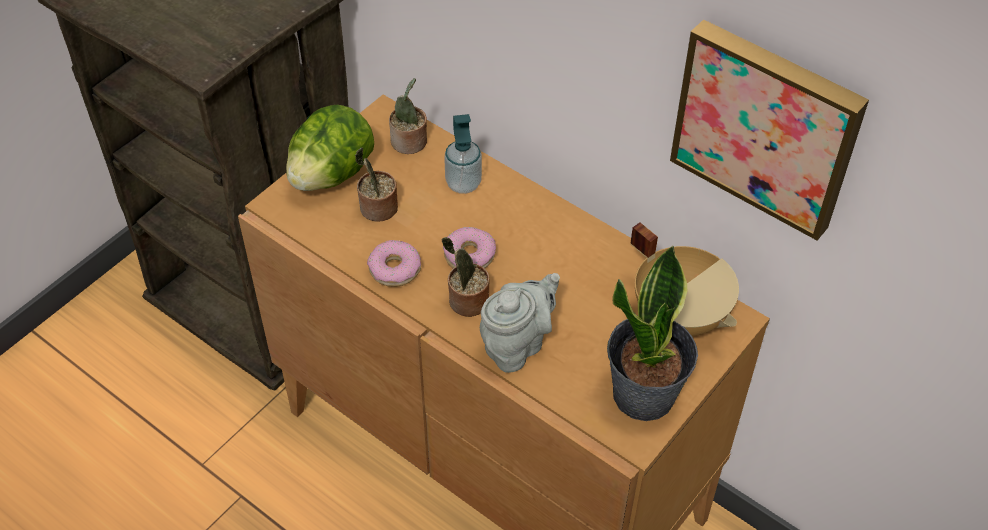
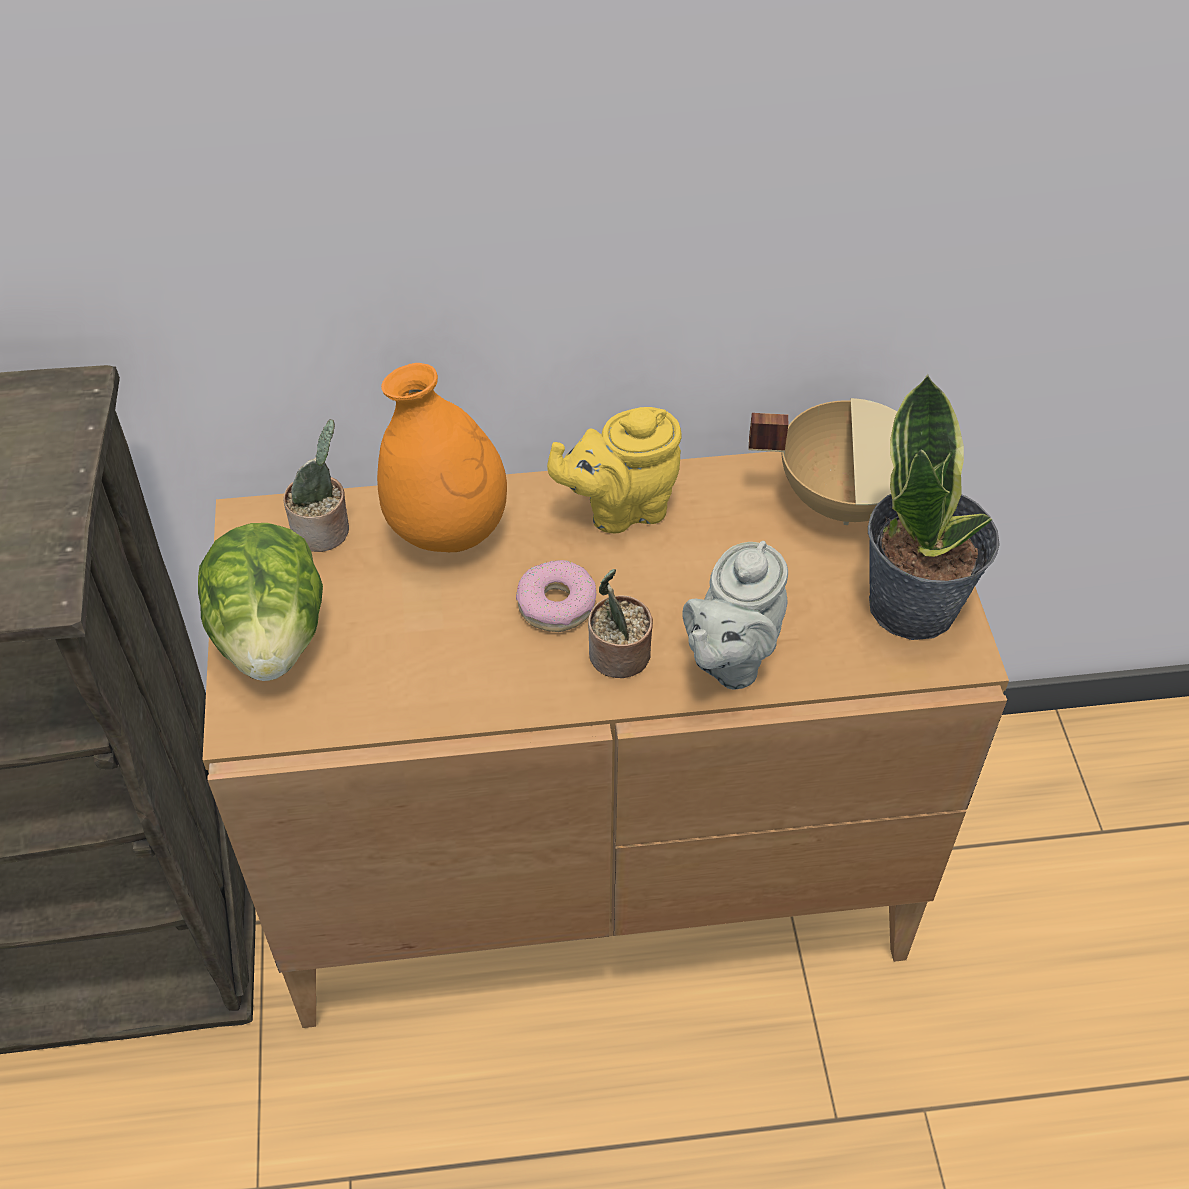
camera: 45 degrees left, 0 degrees up
potted plant [355,148,398,222] -> none
donut [367,240,421,287] -> none
soap dispenser [444,114,482,194] -> orange vase [377,363,507,552]
grey teapot [480,273,560,373] -> grey teapot turned 150 degrees counterclockwise [682,541,788,689]
picture [670,19,869,241] -> none
none -> yellow teapot [547,407,681,533]

